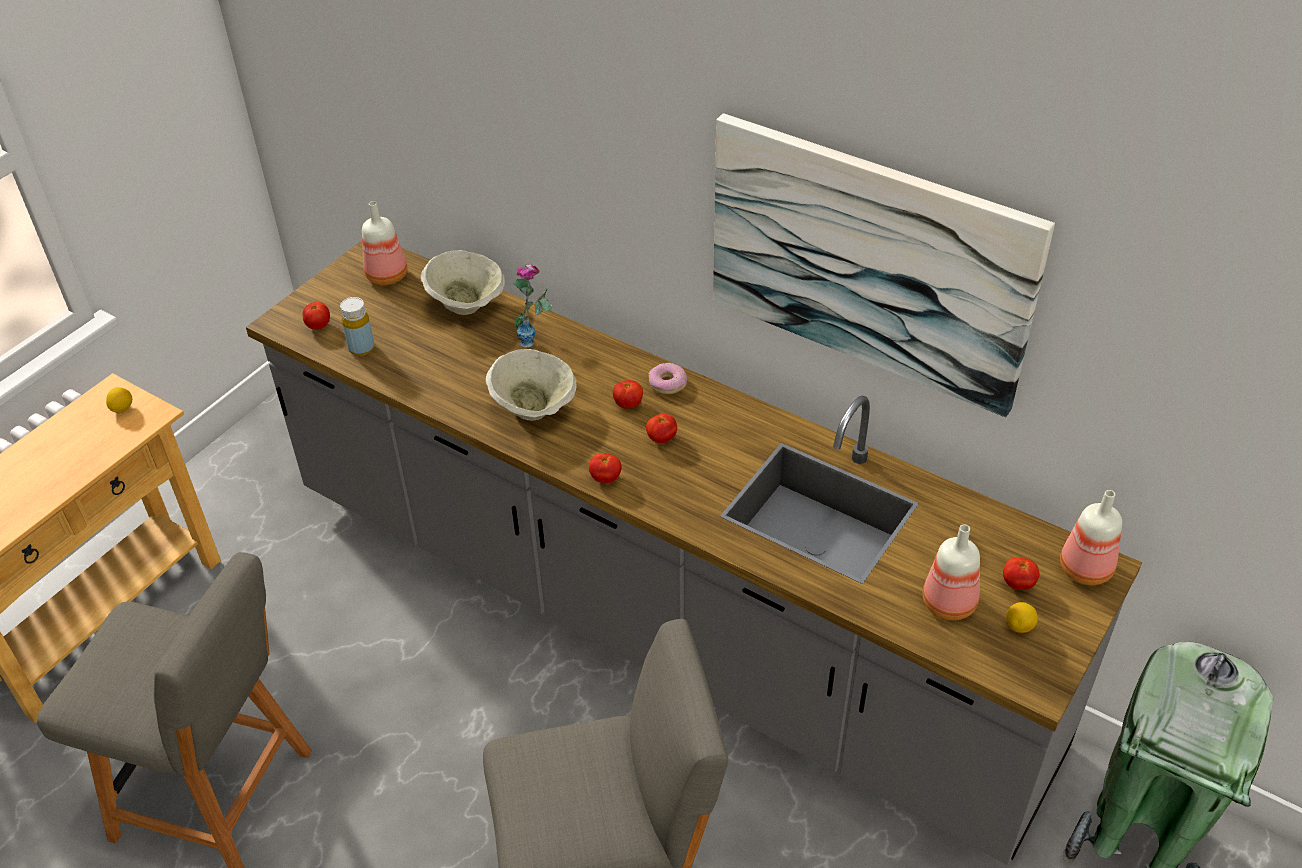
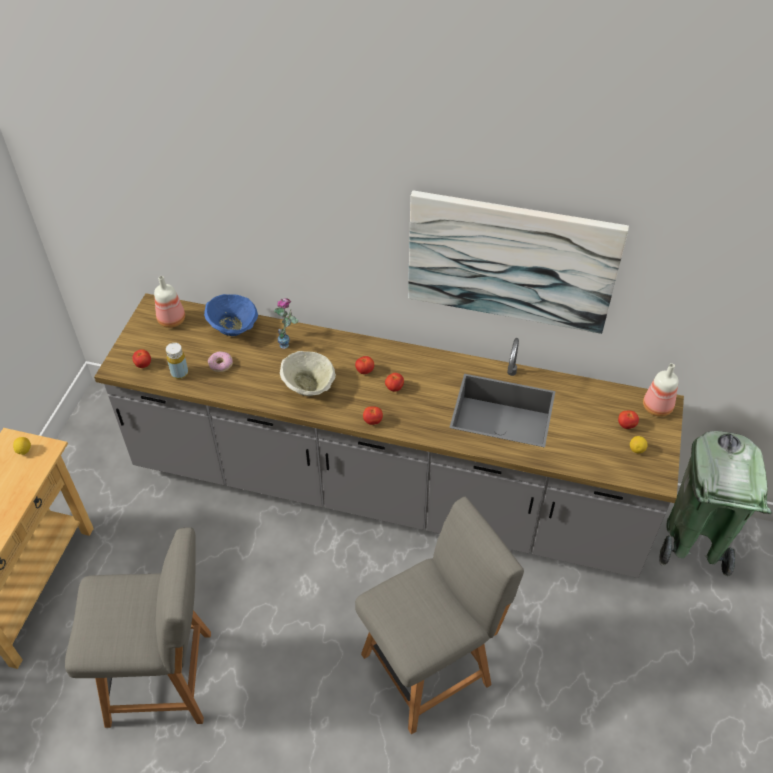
camera: 20 degrees left, 5 degrees up
beige bowl [421,250,505,315] -> blue bowl [204,294,258,336]
donut [649,363,687,394] -> donut moved to [208,351,233,372]
bottle [923,524,980,620] -> none

